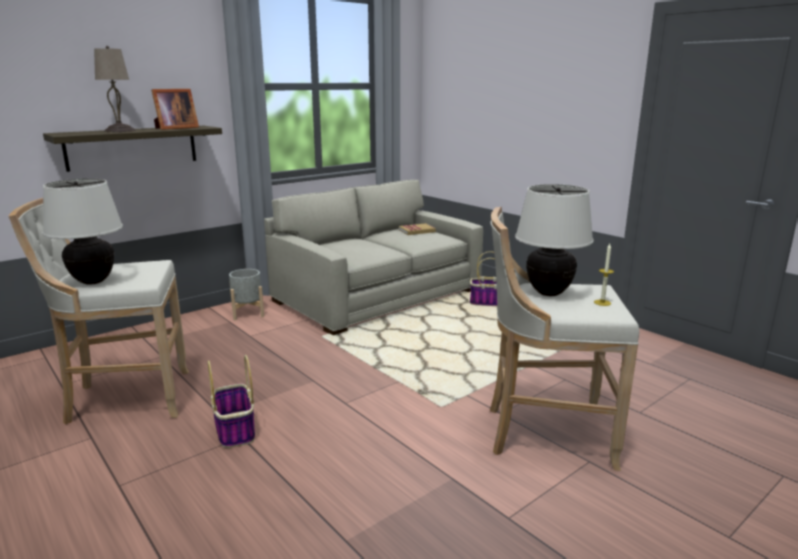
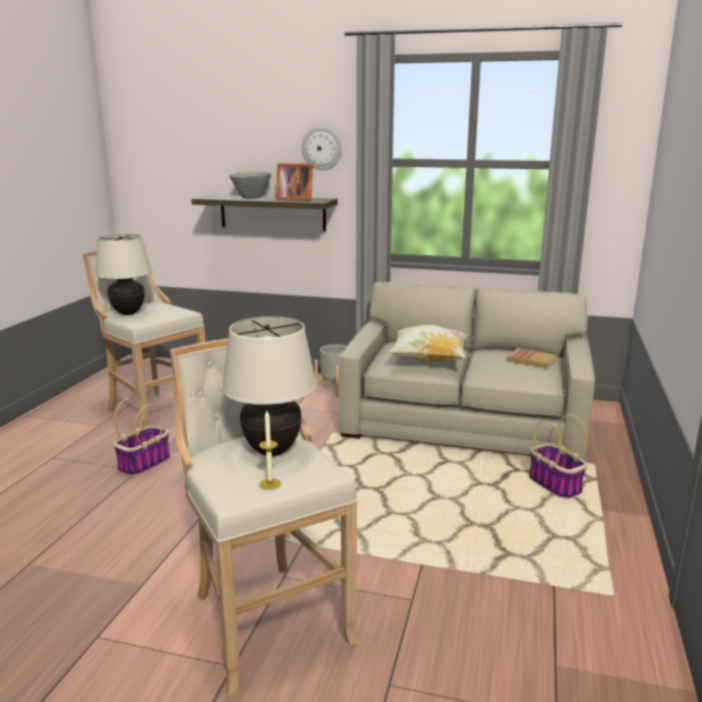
camera: 55 degrees right, 0 degrees up
beige table lamp [94,46,136,132] -> grey bowl [229,172,271,199]
none -> wall clock [302,126,342,170]
none -> pillow [389,325,468,363]

